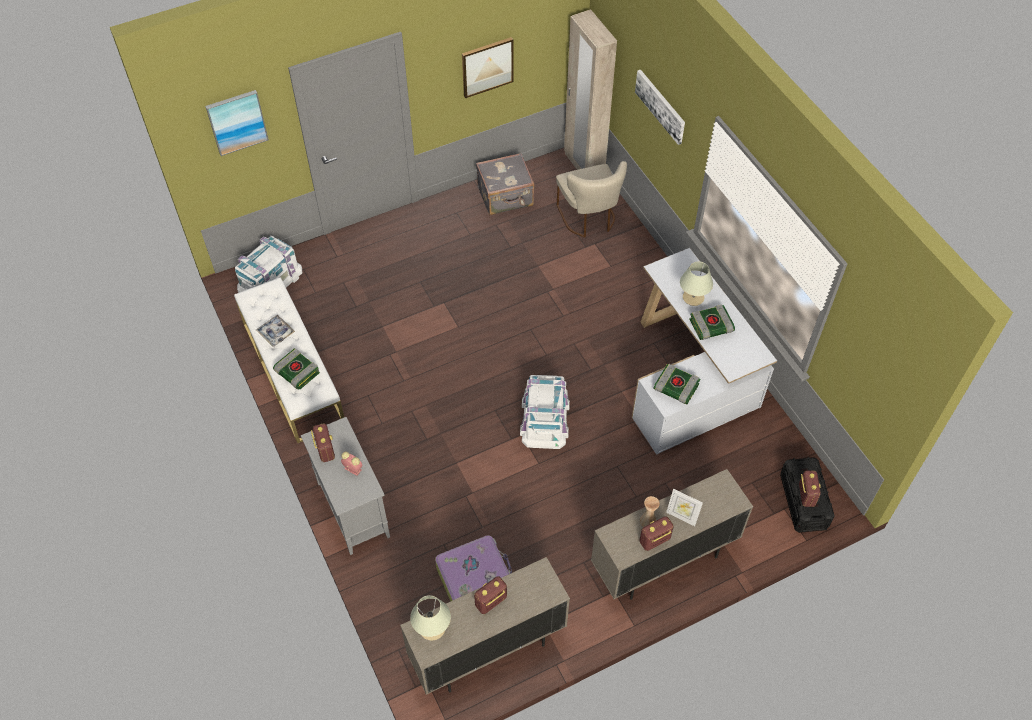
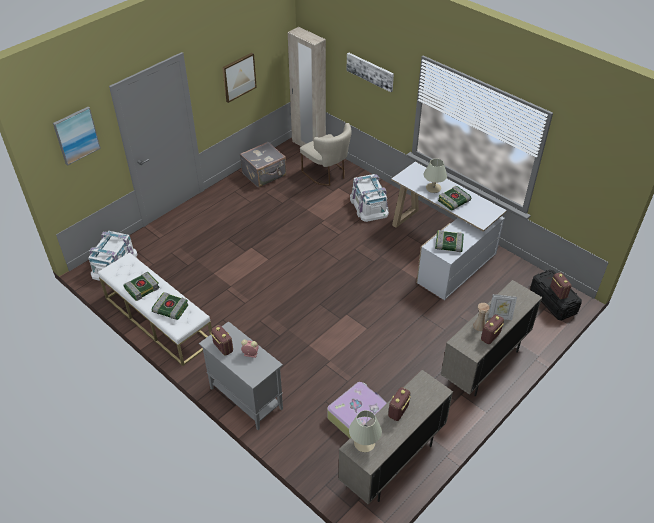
camera: 20 degrees left, 10 degrees down
tray [256,315,295,347] -> book [123,272,160,301]
white storage box [520,375,570,449] -> white storage box moved to [350,174,389,222]

